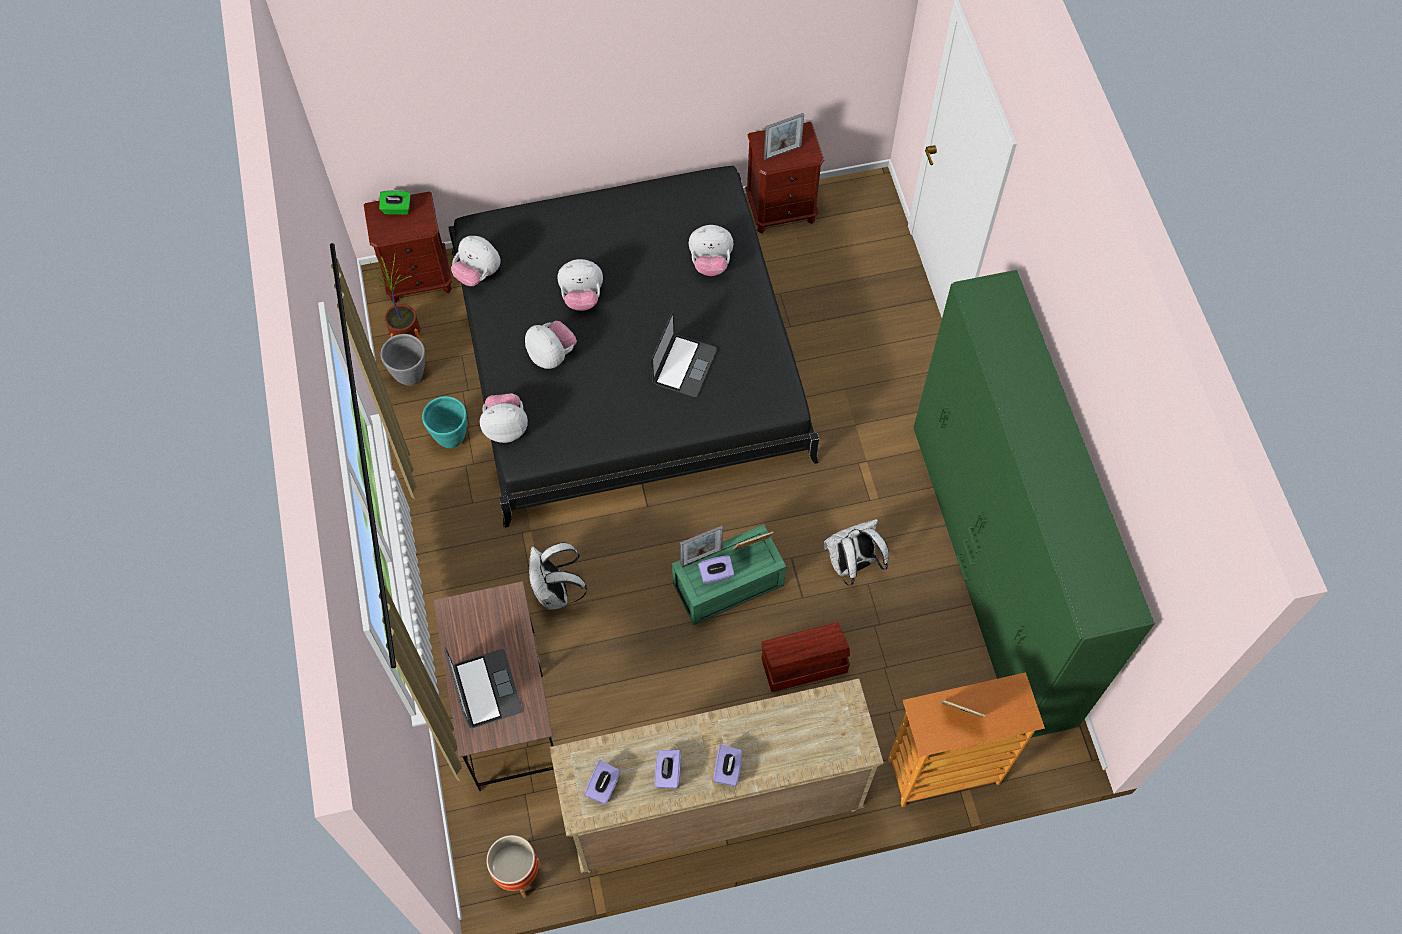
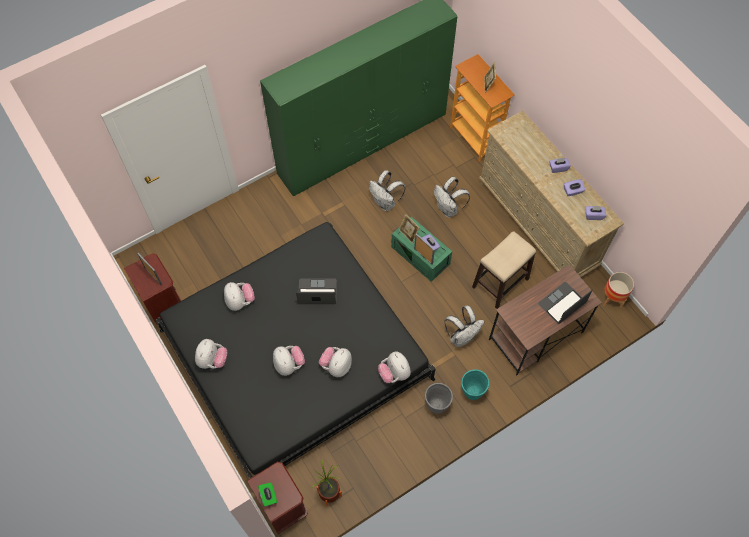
camera: 110 degrees left, 0 degrees up
grey planter [380,334,425,386] -> grey planter moved to [425,383,453,414]
turquoise planter [422,396,467,448] -> turquoise planter moved to [461,370,489,400]
plush toy [451,236,500,286] -> plush toy moved to [195,339,227,369]
brown storage box [761,622,850,692] -> white backpack [434,177,470,218]
none -> stool [472,231,536,309]

